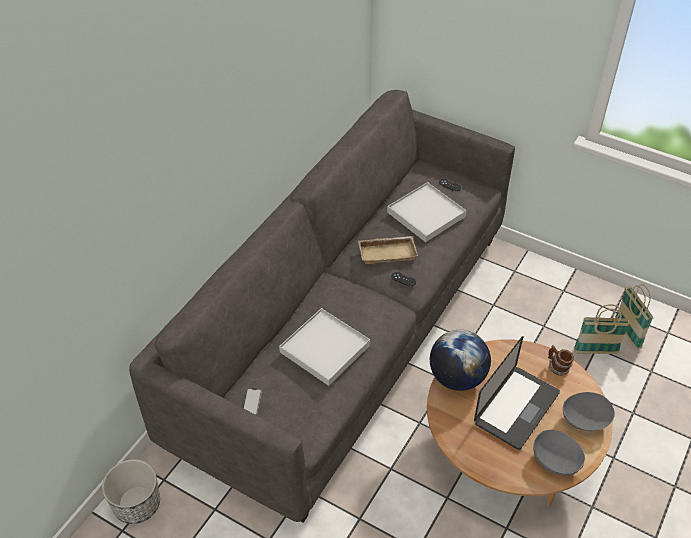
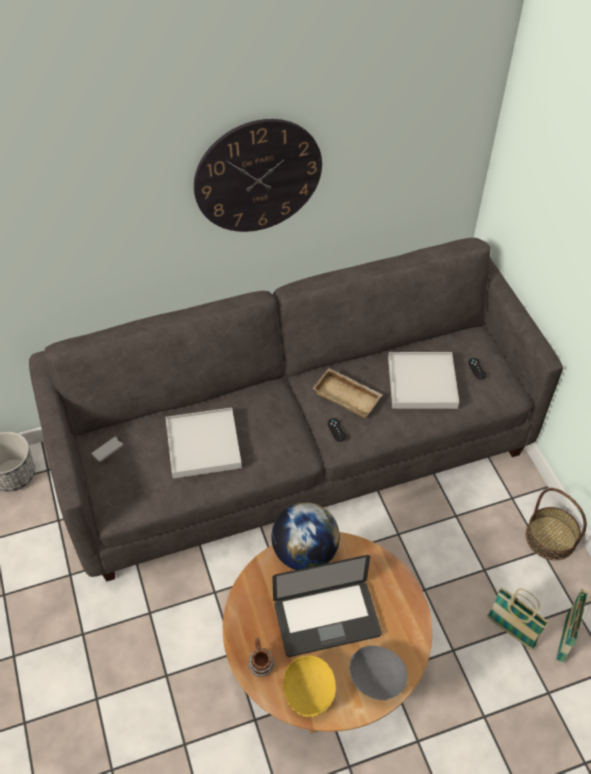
camera: 40 degrees right, 5 degrees up
grey bowl [533,429,585,476] -> yellow bowl [283,655,336,717]
mug [548,345,574,375] -> mug moved to [248,637,275,677]
none -> wall clock [194,119,322,232]
none -> basket [526,488,587,560]

